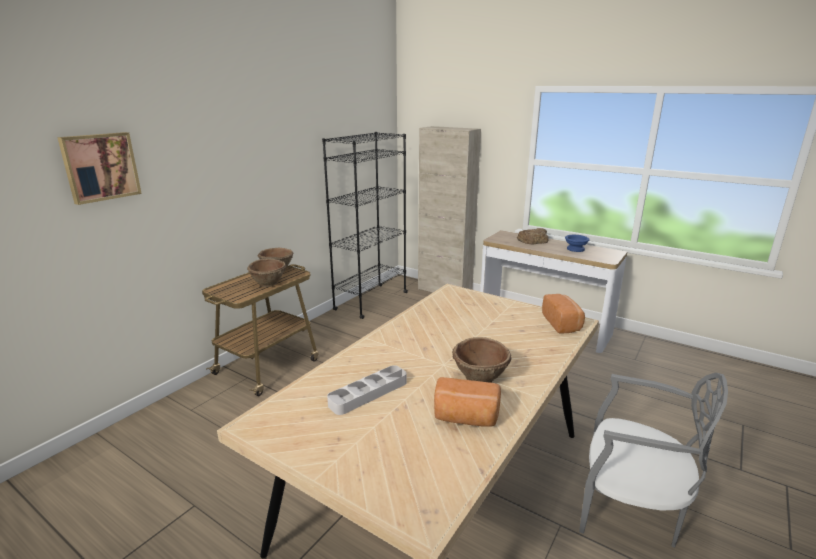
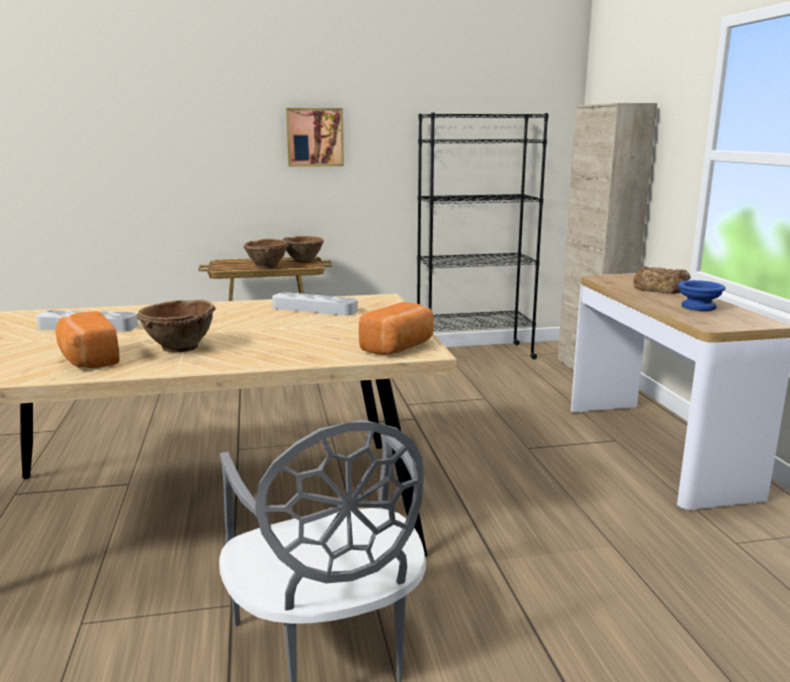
camera: 45 degrees right, 5 degrees down
picture [57,132,142,205] -> picture moved to [286,108,344,167]
none -> grey tray [272,292,358,316]

